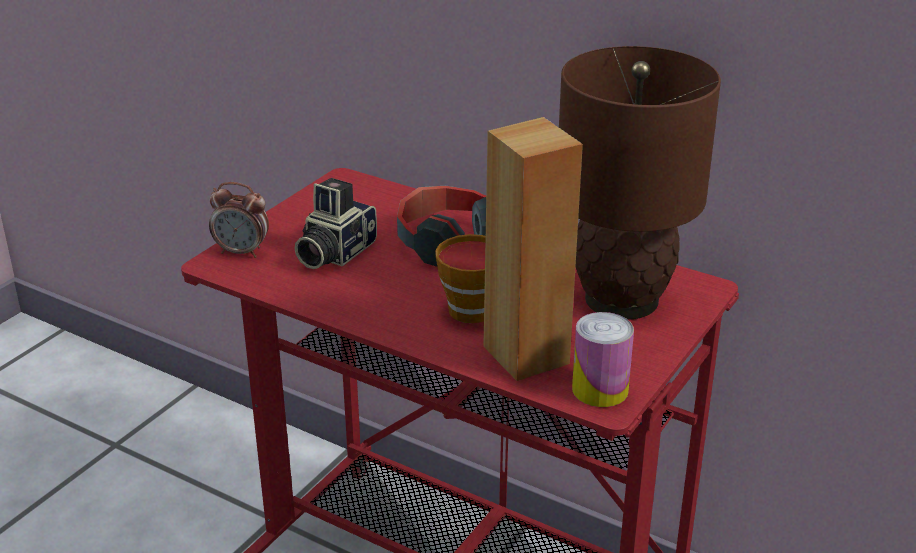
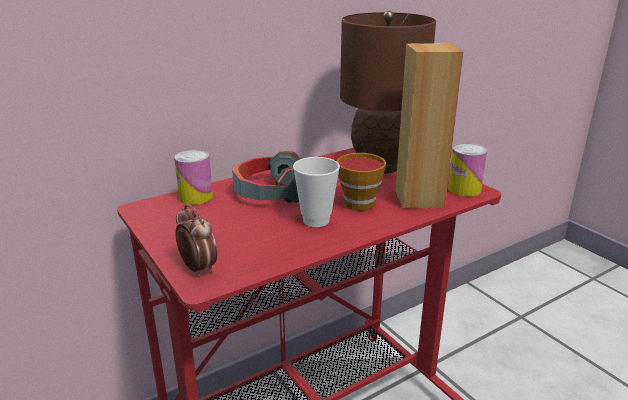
camera: 65 degrees left, 5 degrees down
alarm clock [209,182,269,258] -> alarm clock turned 75 degrees counterclockwise [175,204,217,276]
camera [295,178,377,269] -> none
none -> can [174,150,213,205]
none -> cup [293,157,340,227]

